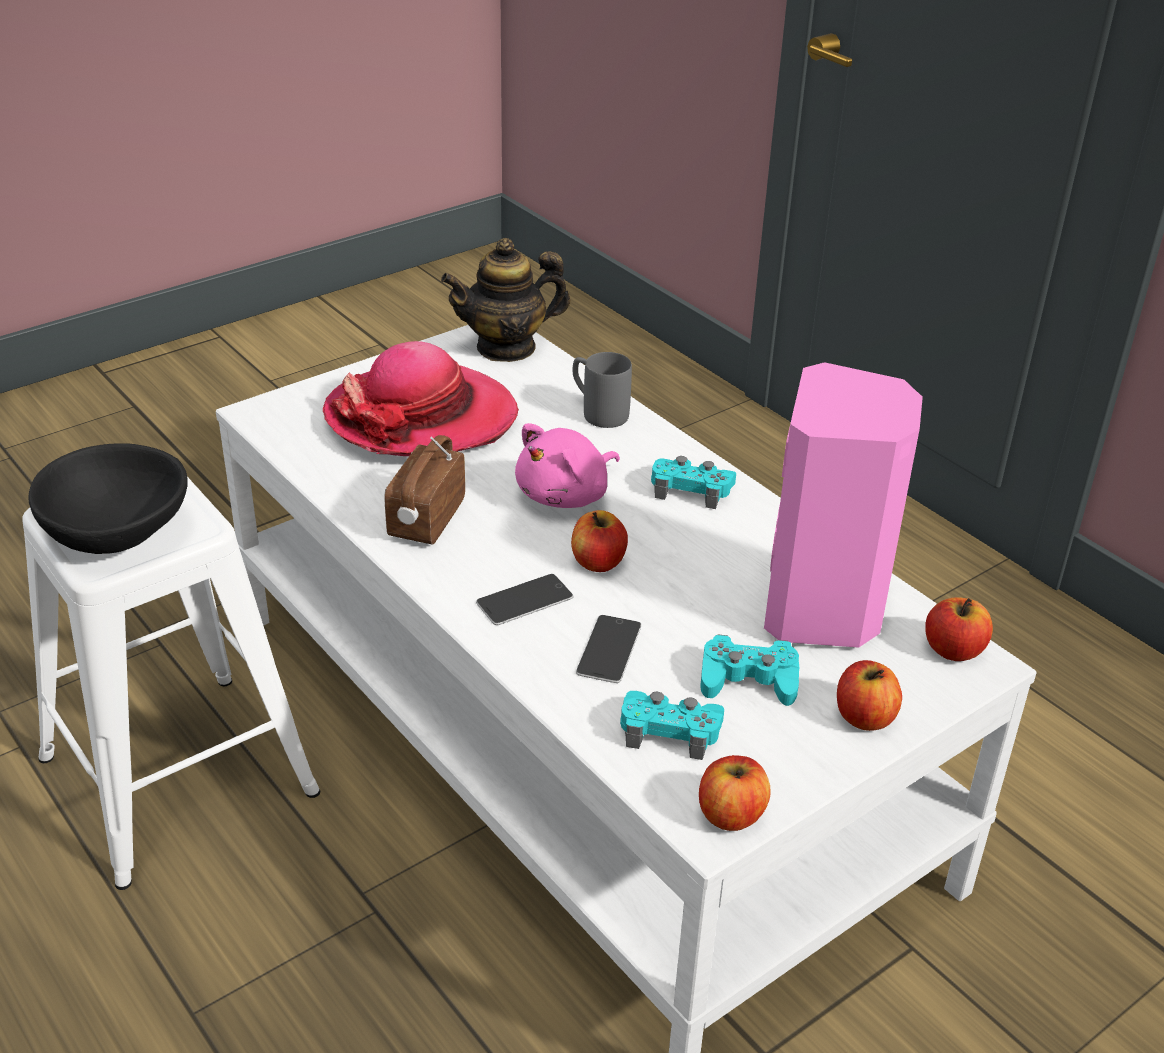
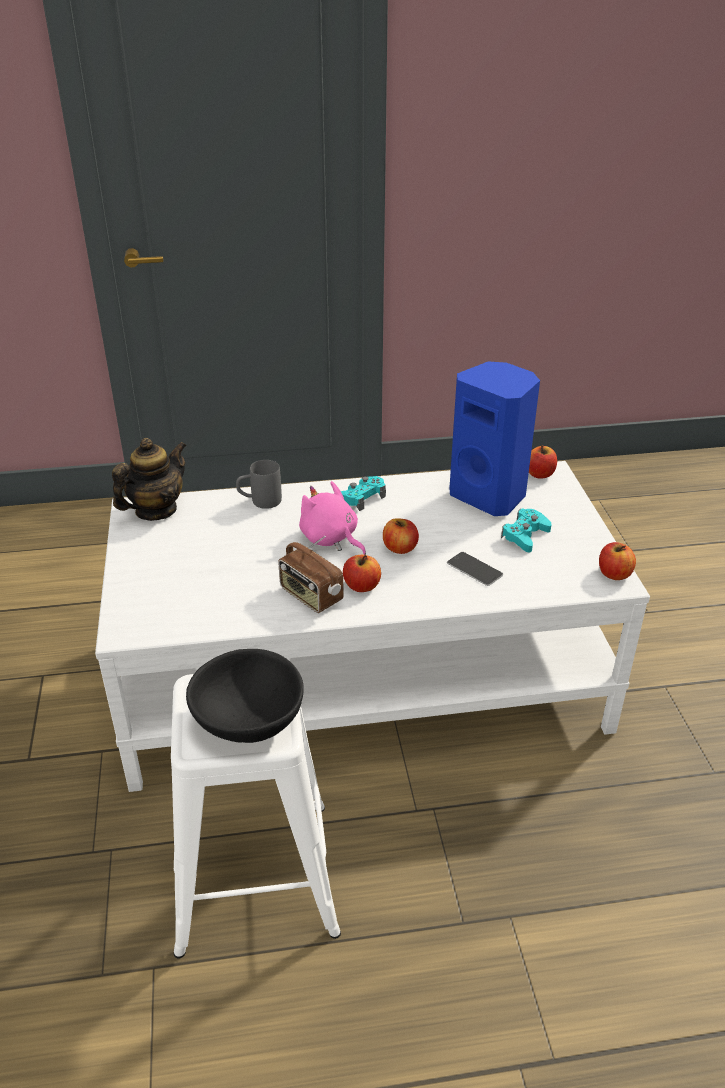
camera: 60 degrees left, 0 degrees up
hat [323,341,519,456] -> none
teapot [441,238,570,362] -> teapot turned 150 degrees counterclockwise [112,438,186,521]
phone [476,574,573,625] -> none
pink plush toy [515,423,620,508] -> pink plush toy turned 150 degrees clockwise [299,481,366,555]
turquoise game controller [620,691,724,760] -> none
pink speaker [764,362,923,648] -> blue speaker [449,362,540,516]
apple [837,660,902,731] -> apple moved to [343,555,381,592]

